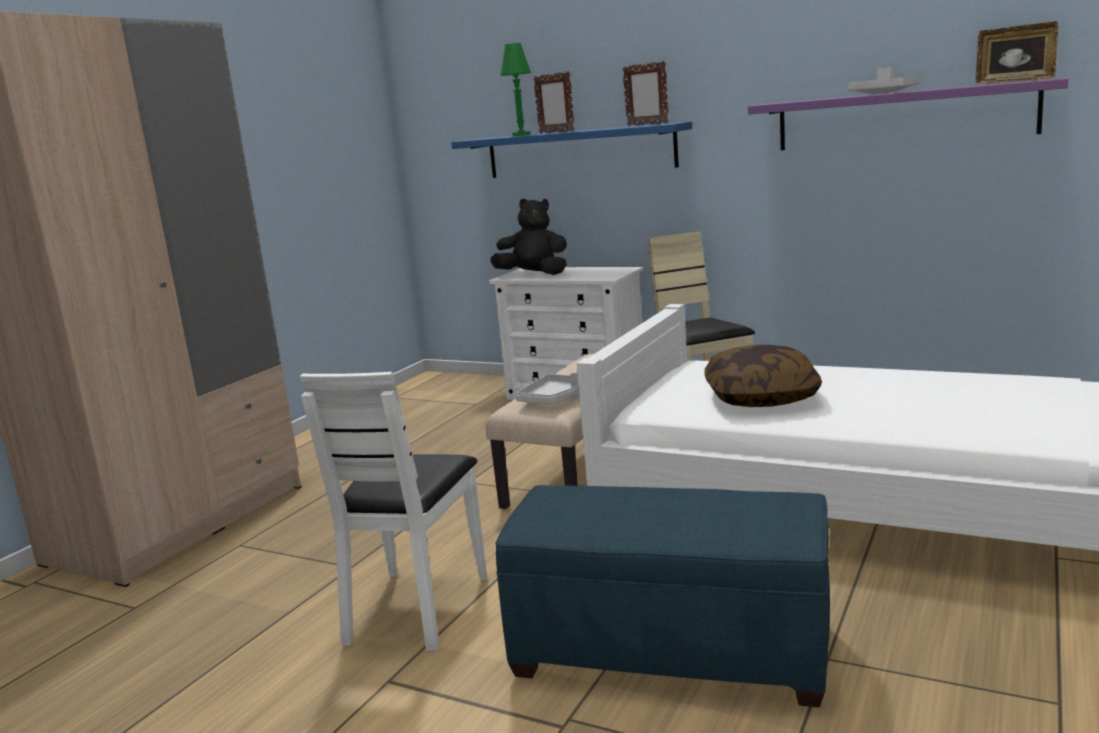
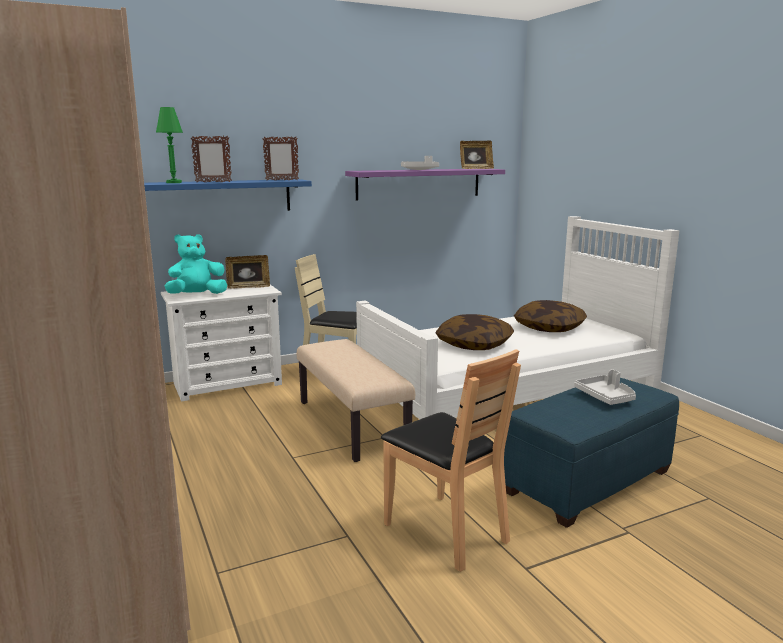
camera: 55 degrees left, 0 degrees up
white chair [300,372,487,651] -> brown chair [381,349,521,572]
black plush toy [490,198,567,275] -> turquoise plush toy [164,234,227,294]
grey tray [515,371,579,404] -> grey tray moved to [574,369,636,405]
none -> picture frame [225,255,270,289]
none -> pillow [514,300,587,332]

